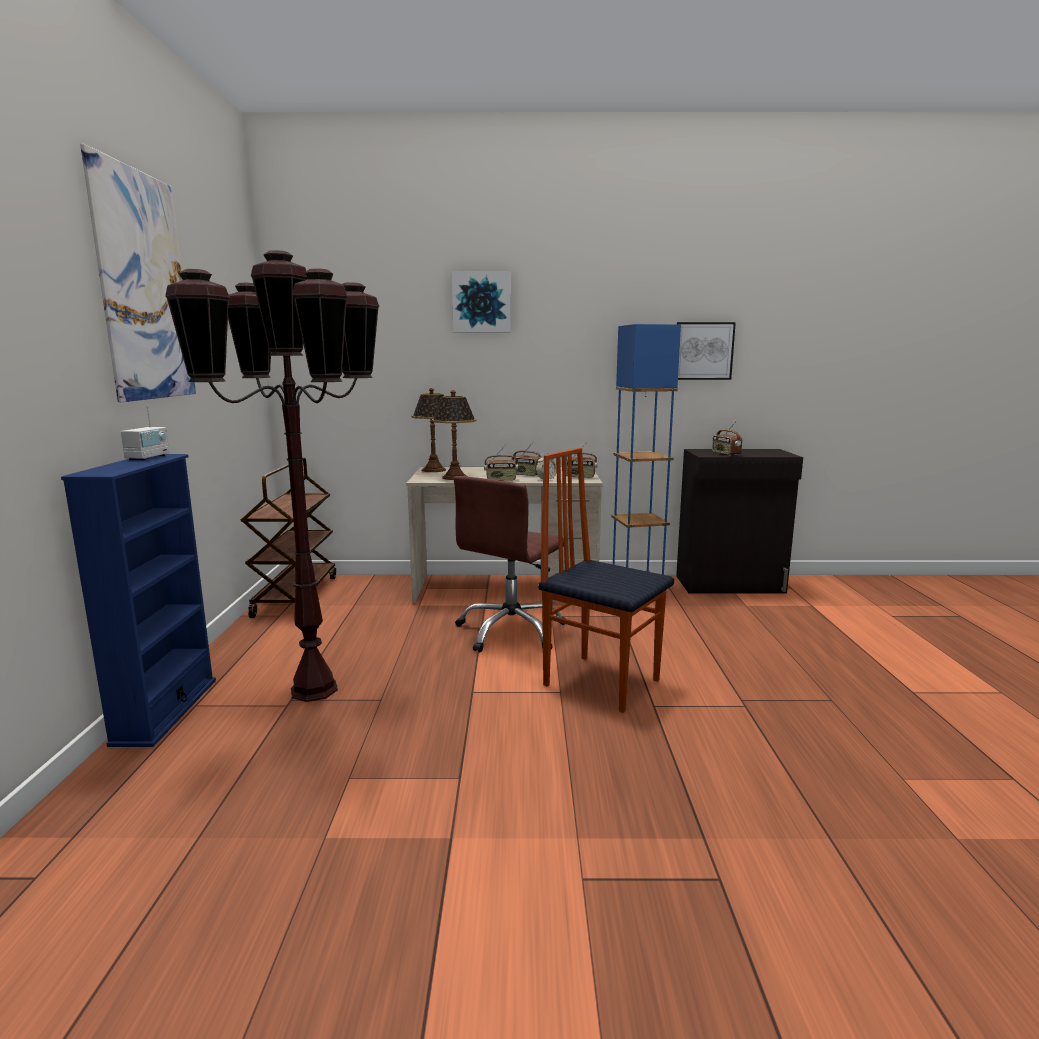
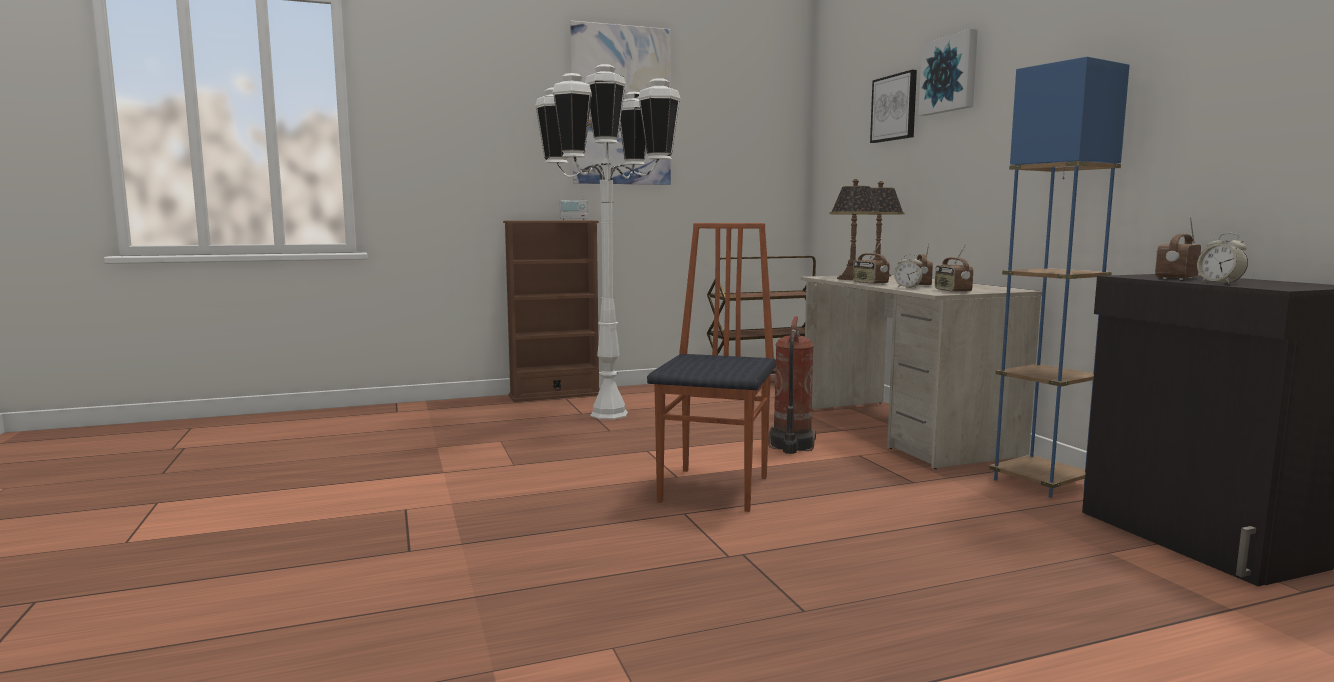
camera: 70 degrees right, 5 degrees down
blue bookcase [61,454,216,747] -> brown bookcase [503,220,599,402]
brown floor lamp [165,250,379,702] -> white floor lamp [535,64,681,419]
brown office chair [454,476,565,652] -> fire extinguisher [768,316,816,454]
picture [677,322,736,380] -> picture moved to [870,70,917,143]
none -> alarm clock [1197,233,1248,284]

